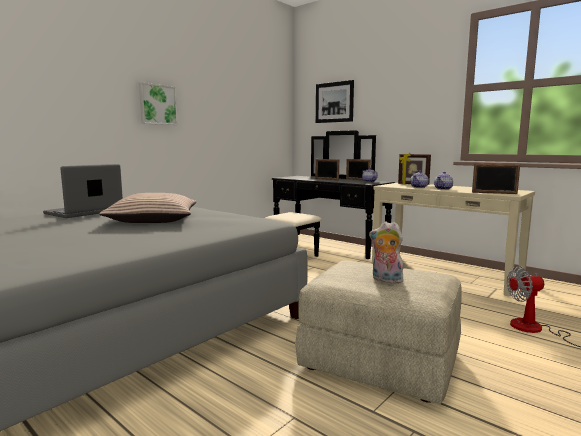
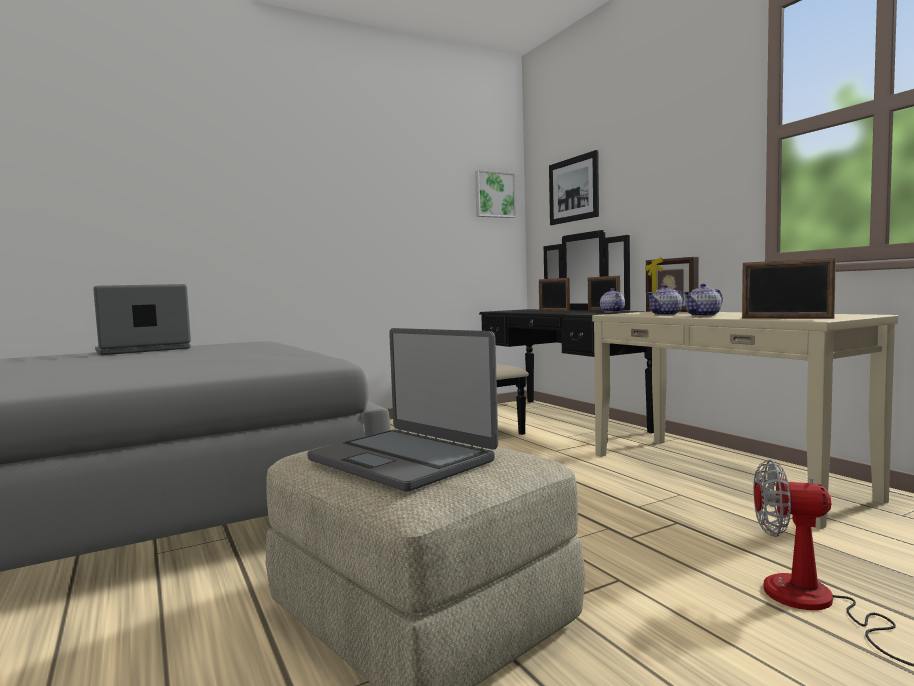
camera: 20 degrees right, 5 degrees down
pillow [99,193,196,223] -> none
picture [139,82,178,125] -> picture moved to [475,170,516,218]
plush toy [369,222,404,284] -> laptop [307,328,498,492]

